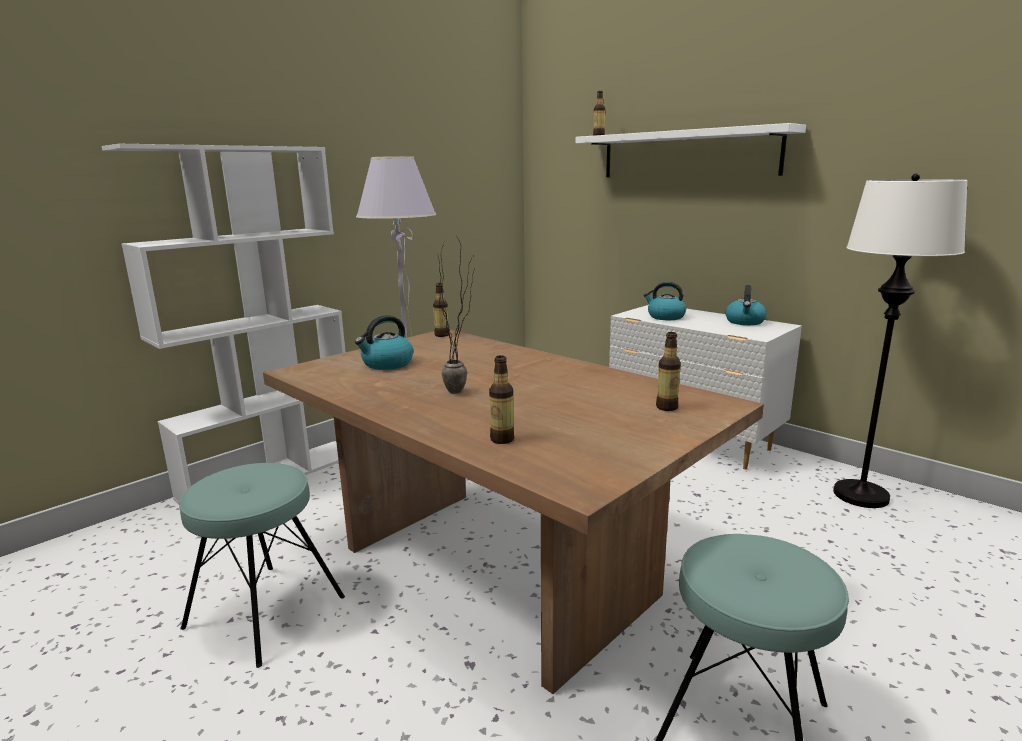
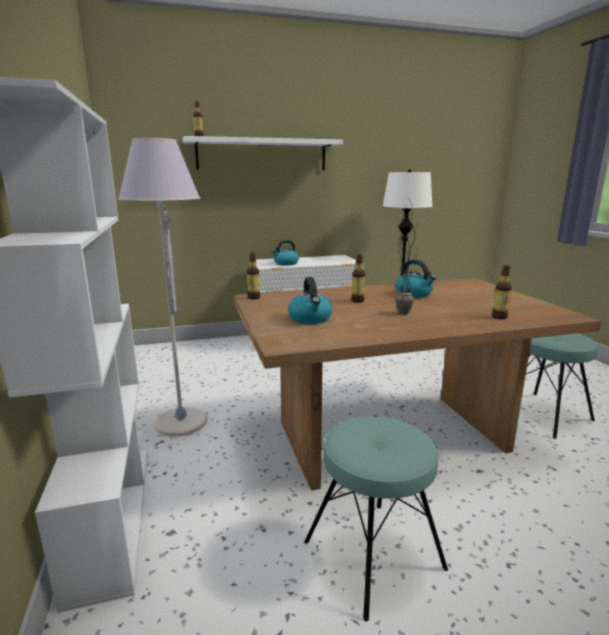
camera: 60 degrees left, 0 degrees up
bottle [656,332,681,411] -> bottle moved to [351,255,365,303]
kettle [725,285,767,325] -> kettle moved to [395,259,436,298]

